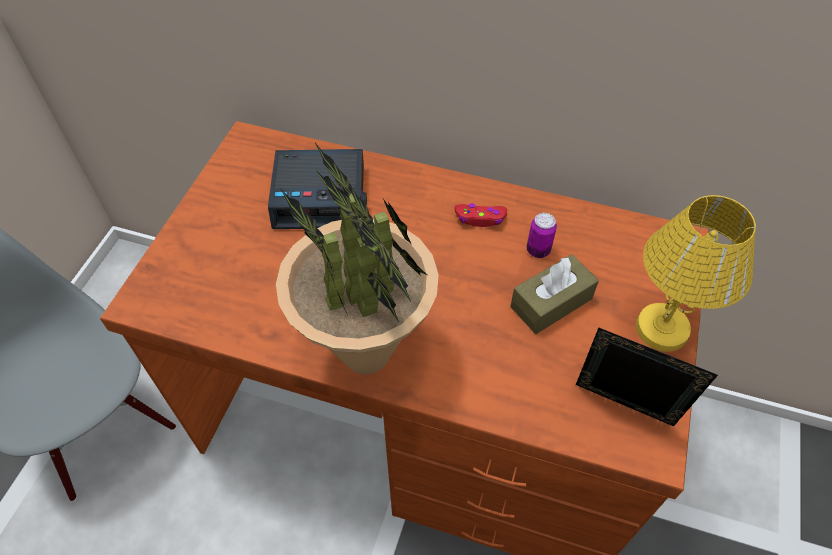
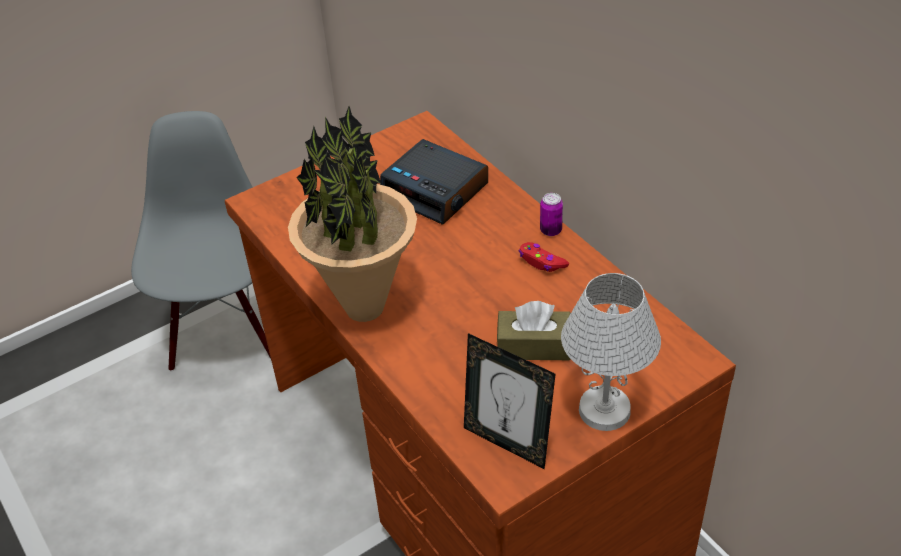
camera: 40 degrees right, 10 degrees down
can [527,213,557,258] -> can moved to [540,193,563,236]
picture frame [576,328,718,426] -> picture frame turned 150 degrees clockwise [464,333,556,469]
yellow table lamp [636,195,756,352] -> white table lamp [561,273,661,431]

